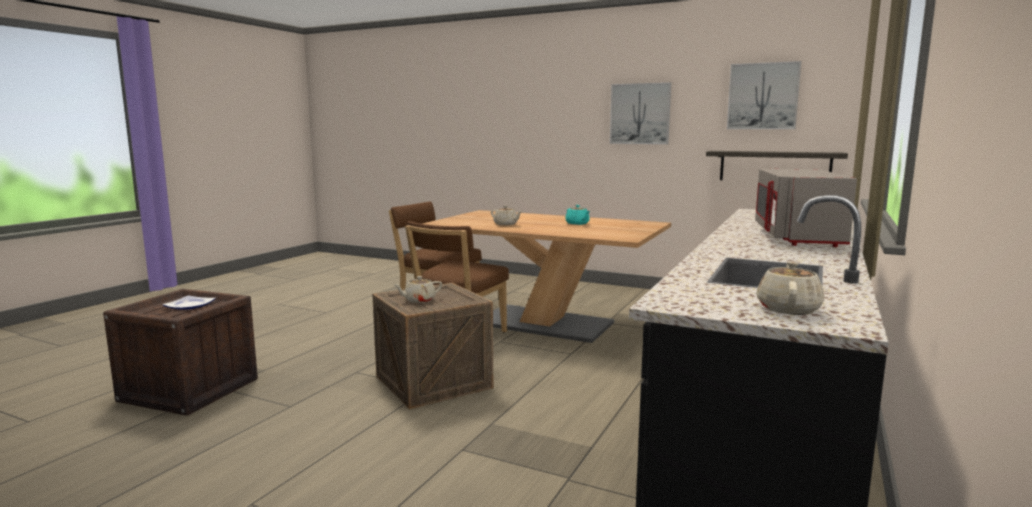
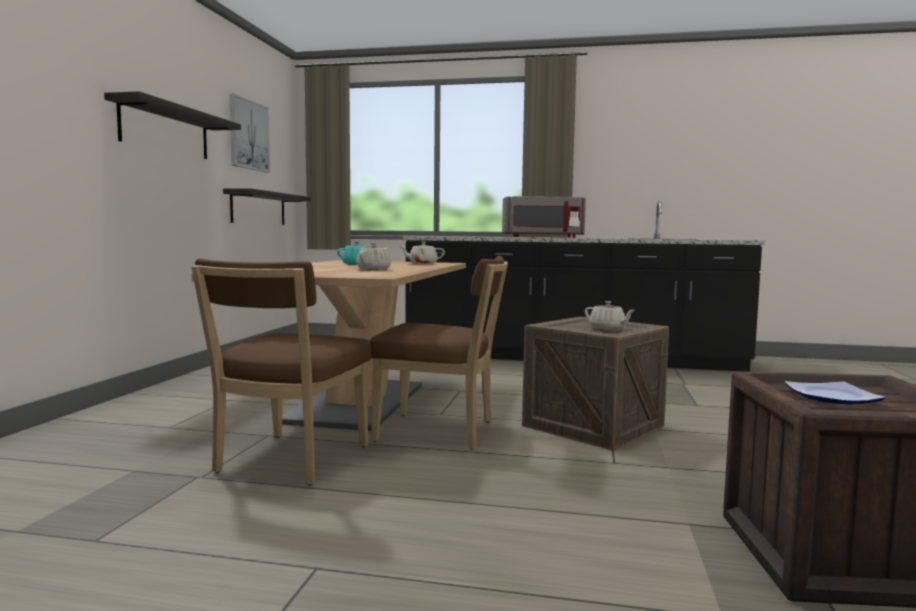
camera: 105 degrees left, 5 degrees down
picture [610,82,671,144] -> shelf [104,91,241,159]
beige teapot [756,261,824,315] -> beige teapot moved to [400,241,445,264]

